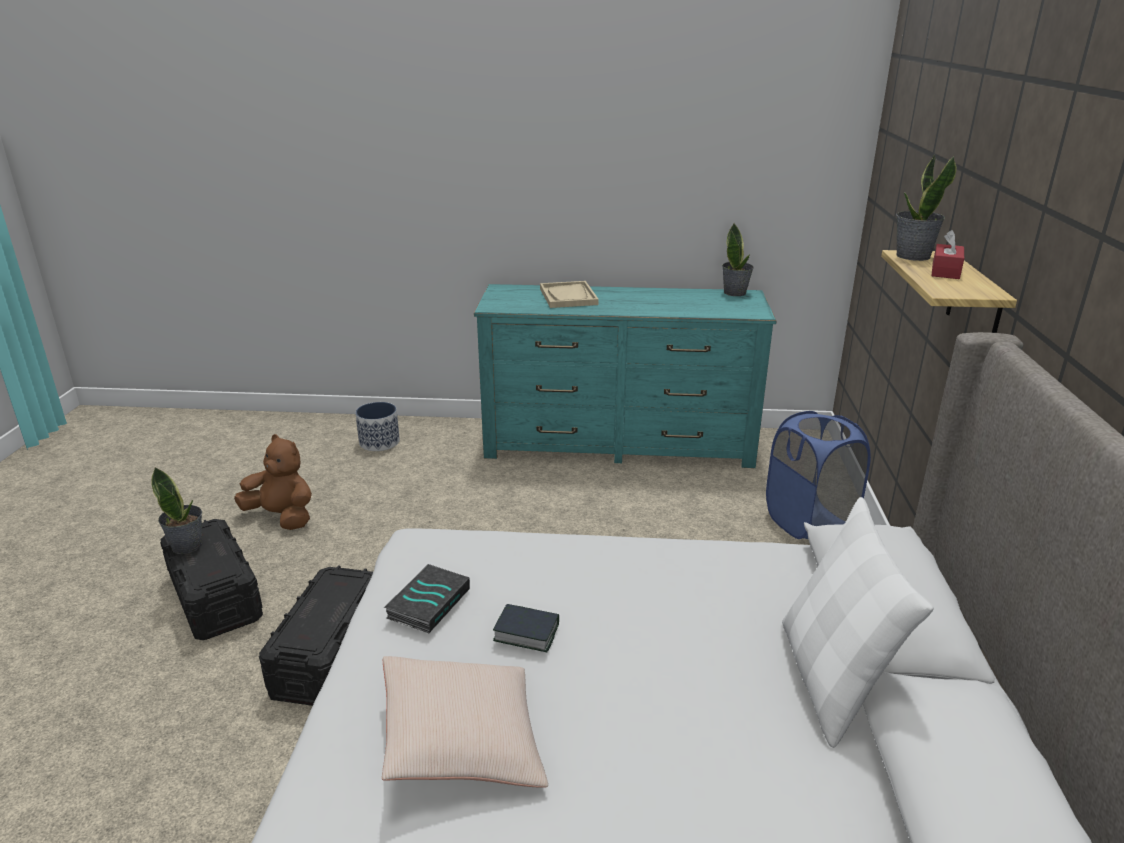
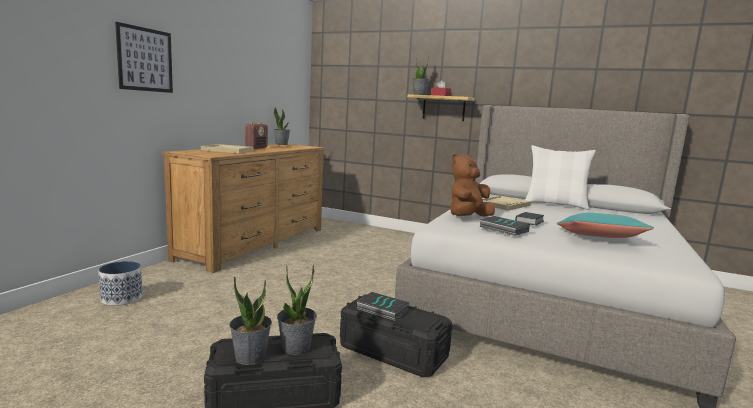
camera: 70 degrees left, 15 degrees down
brown plush toy [234,434,312,530] -> brown plush toy moved to [450,154,495,216]
beige pillow [382,656,548,788] -> turquoise pillow [557,213,654,238]
turquoise dresser [474,284,777,468] -> brown dresser [161,144,325,273]
blue laundry basket [766,411,871,539] -> none
none -> picture [115,22,173,93]
none -> radio [245,122,268,149]
none -> potted plant [277,264,317,355]
none -> book [357,292,409,321]
none -> beige tray [483,196,531,210]

